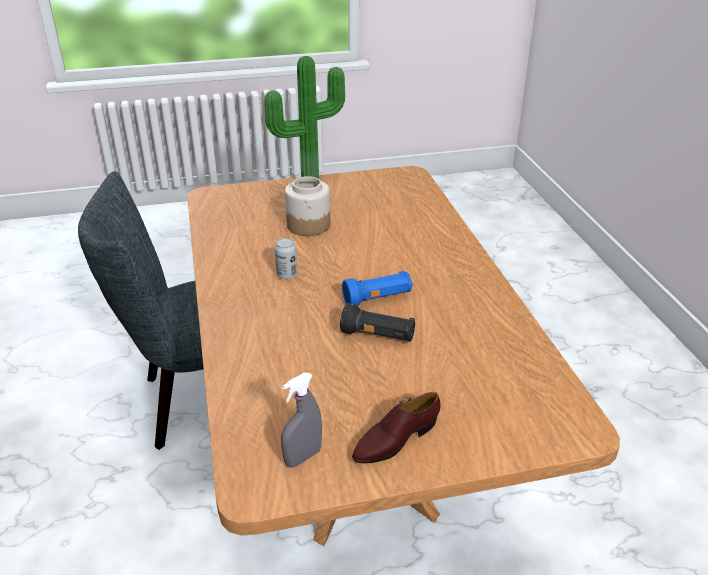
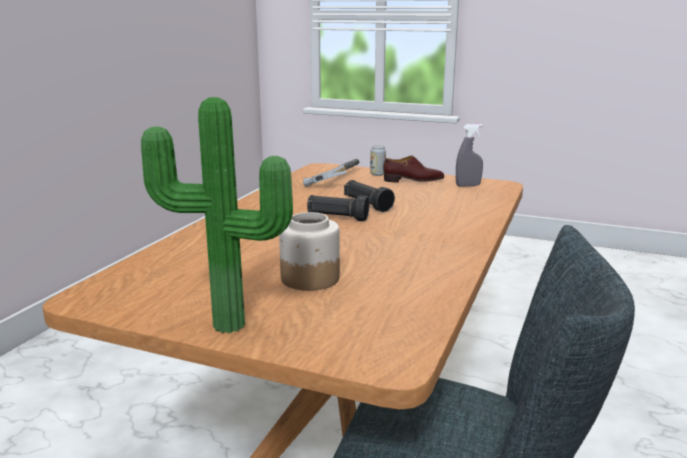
camera: 145 degrees left, 15 degrees down
can [275,238,297,279] -> can moved to [370,145,386,176]
blue flashlight [342,271,413,306] -> black flashlight [307,195,369,221]
none -> hammer [303,159,359,187]

